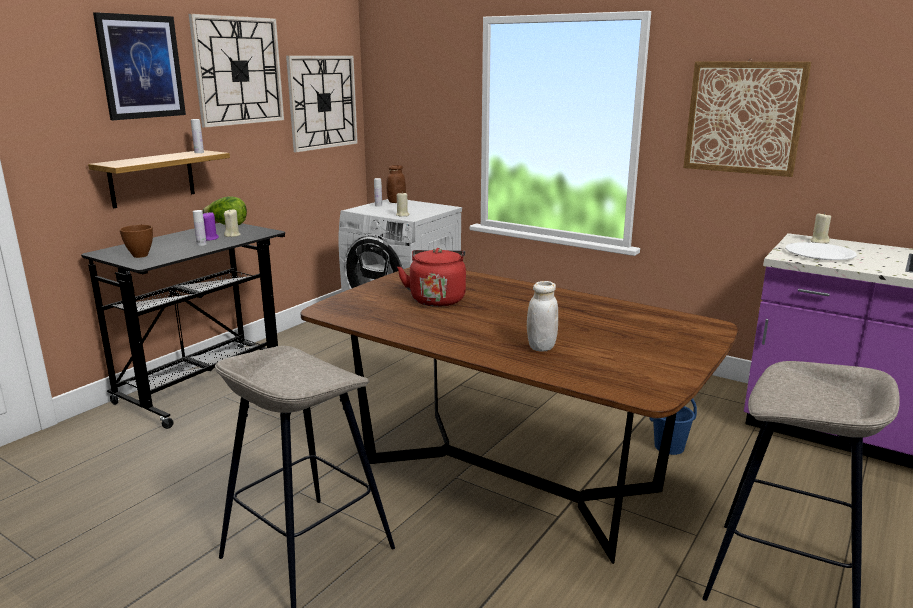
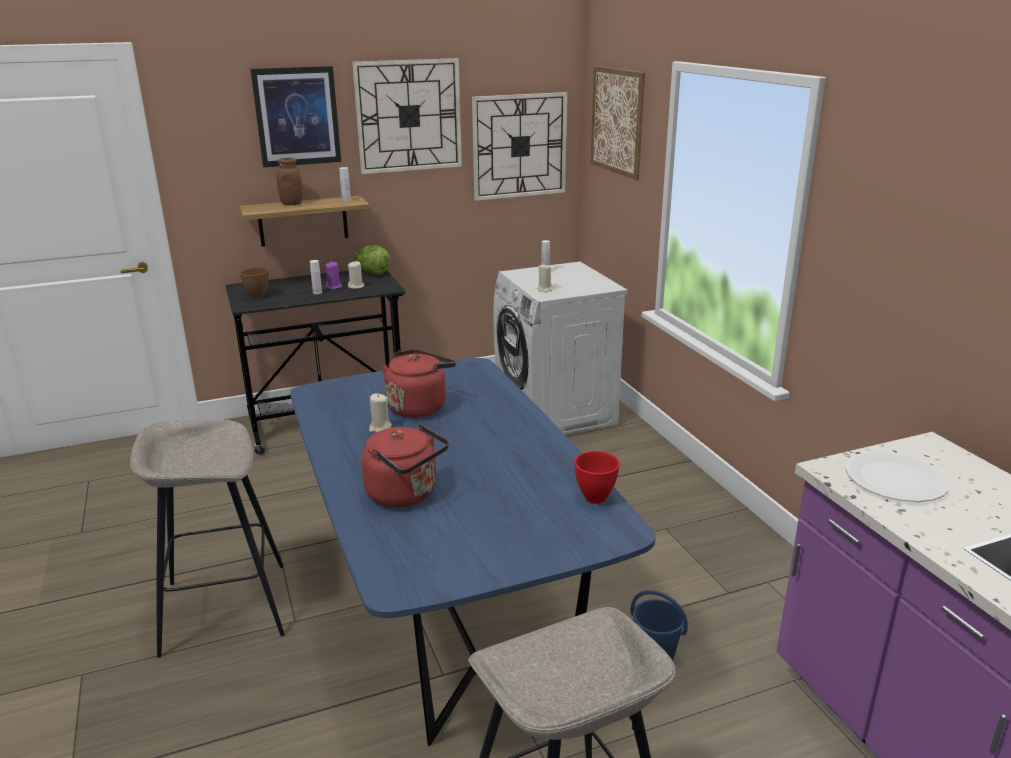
camera: 35 degrees right, 5 degrees up
brown dining table [301,267,738,564] -> blue dining table [290,358,656,746]
brown jar [386,165,406,203] -> brown jar moved to [277,158,303,205]
white jar [527,281,558,352] -> red kettle [361,424,449,507]
picture [683,59,811,177] -> picture moved to [590,66,645,180]
beige candle [810,212,831,243] -> beige candle moved to [369,394,392,432]
none -> red bowl [574,451,620,504]

